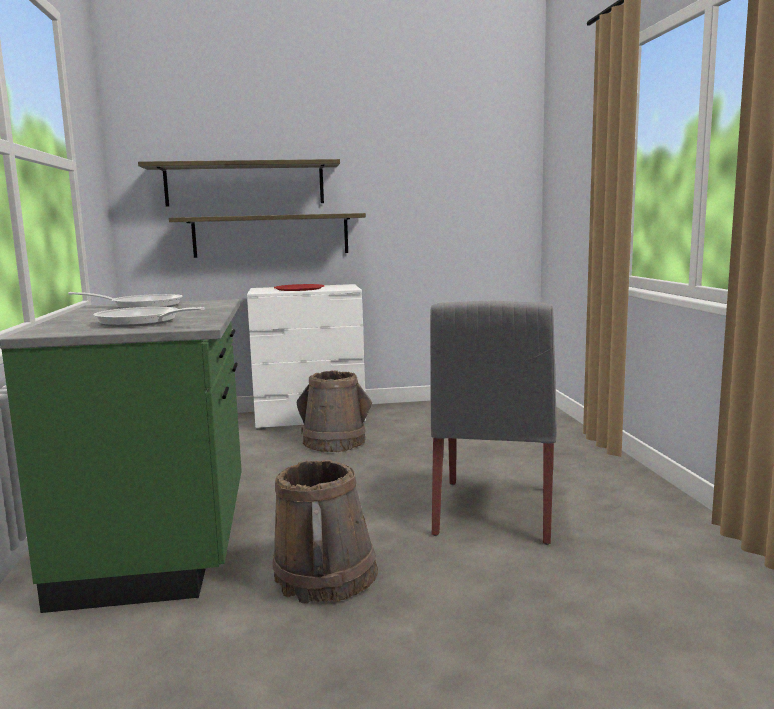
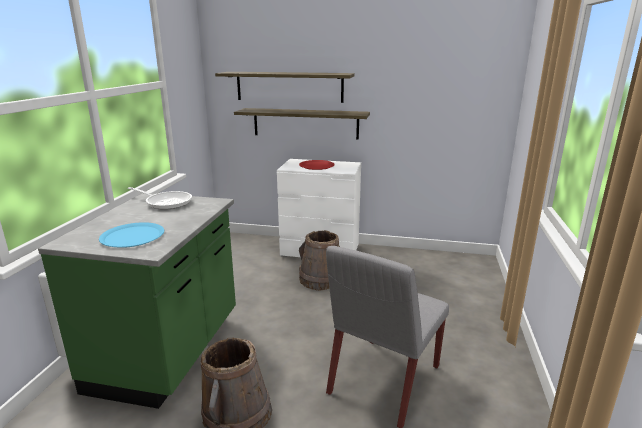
camera: 20 degrees right, 10 degrees up
frying pan [93,307,205,327] -> blue plate [99,222,164,248]

